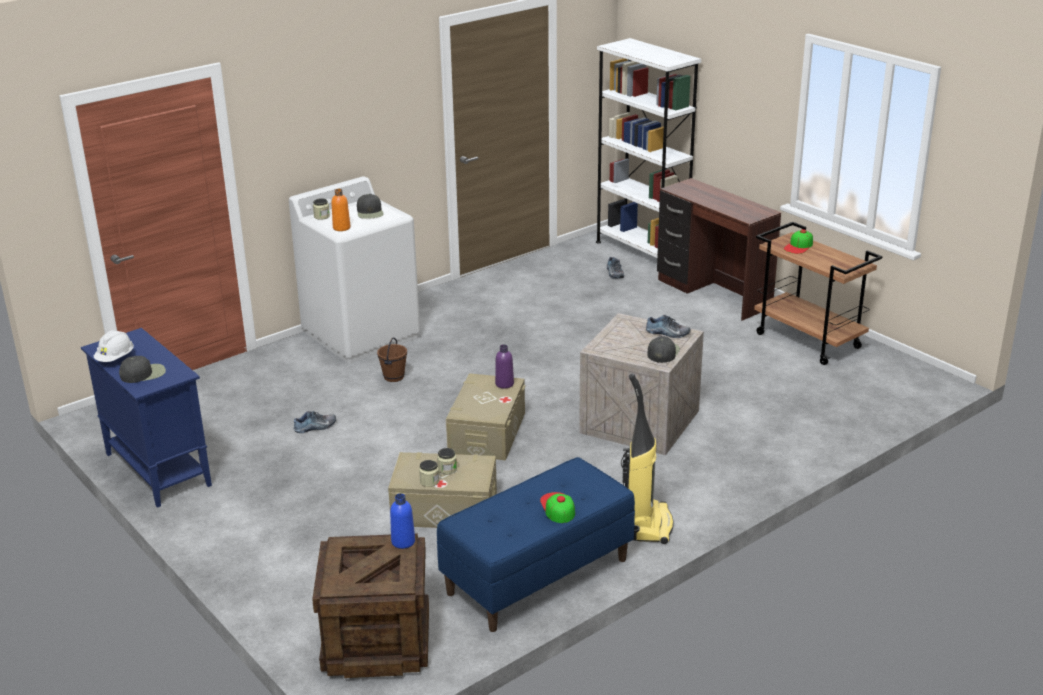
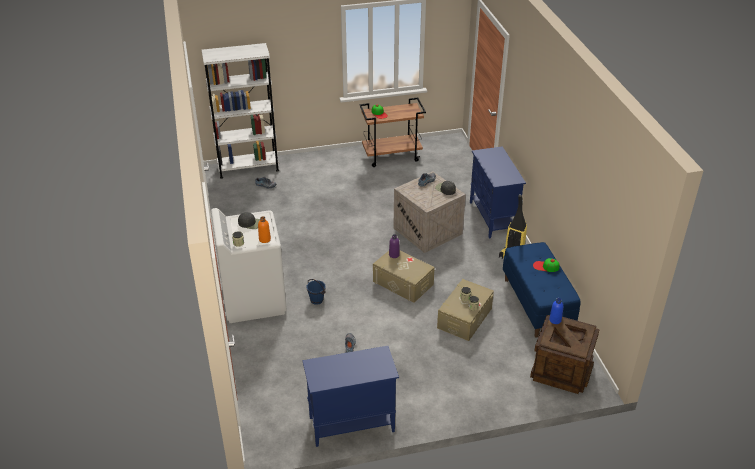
camera: 65 degrees left, 10 degrees up
white hard hat [94,330,134,362] -> none
black cap [119,356,166,383] -> none
brown bucket [377,337,407,382] -> blue bucket [306,279,326,305]
brown desk [657,178,781,321] -> none
none -> blue cabinet [470,146,526,238]

